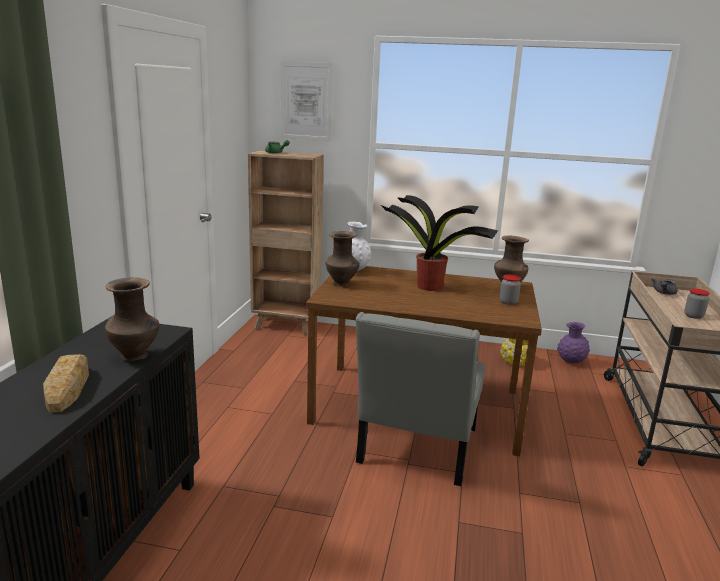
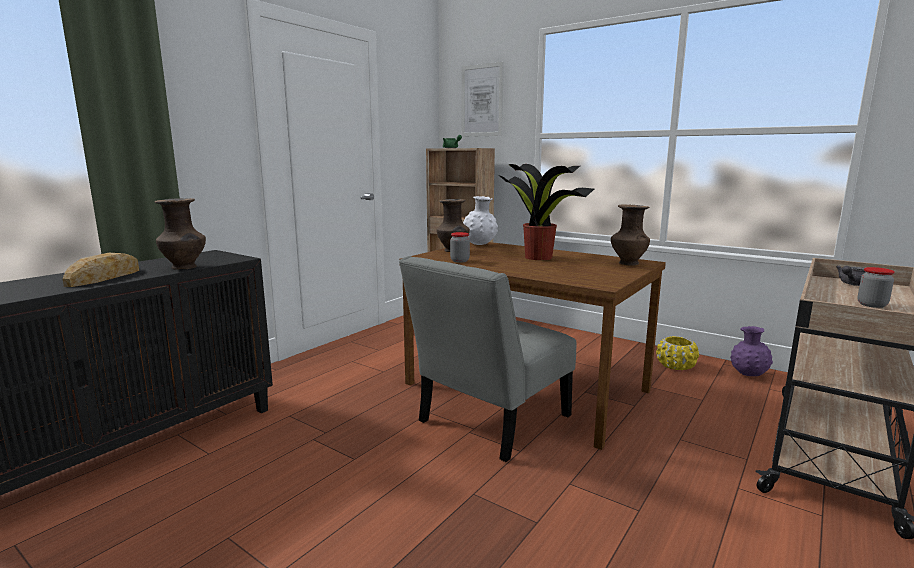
camera: 25 degrees right, 5 degrees down
jar [500,274,521,305] -> jar moved to [450,232,470,263]

